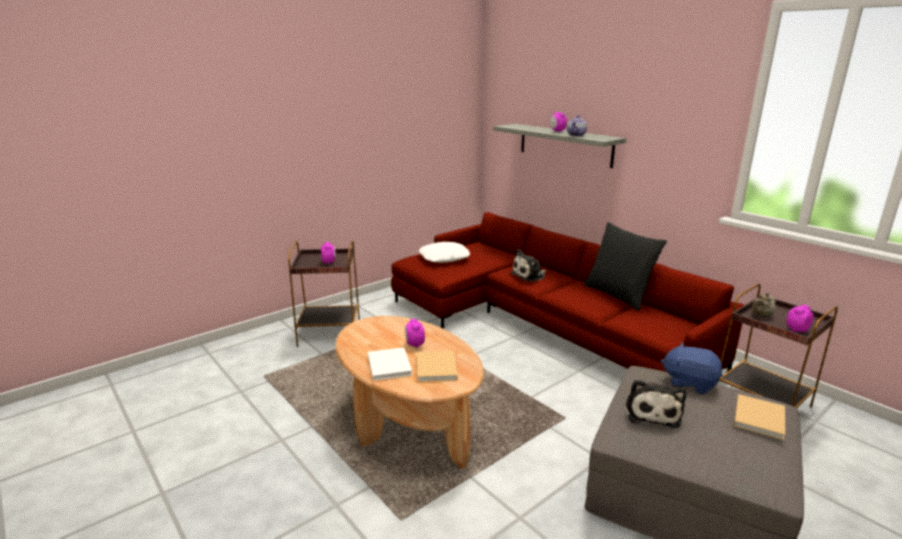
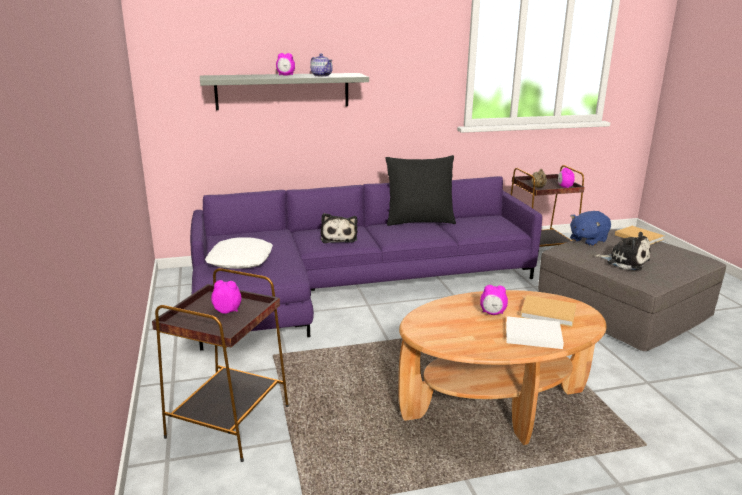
camera: 65 degrees left, 0 degrees up
red sofa [391,212,744,372] -> purple sofa [190,176,542,350]

